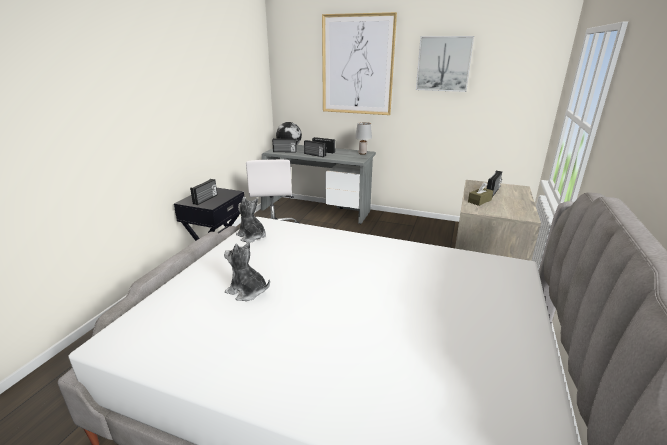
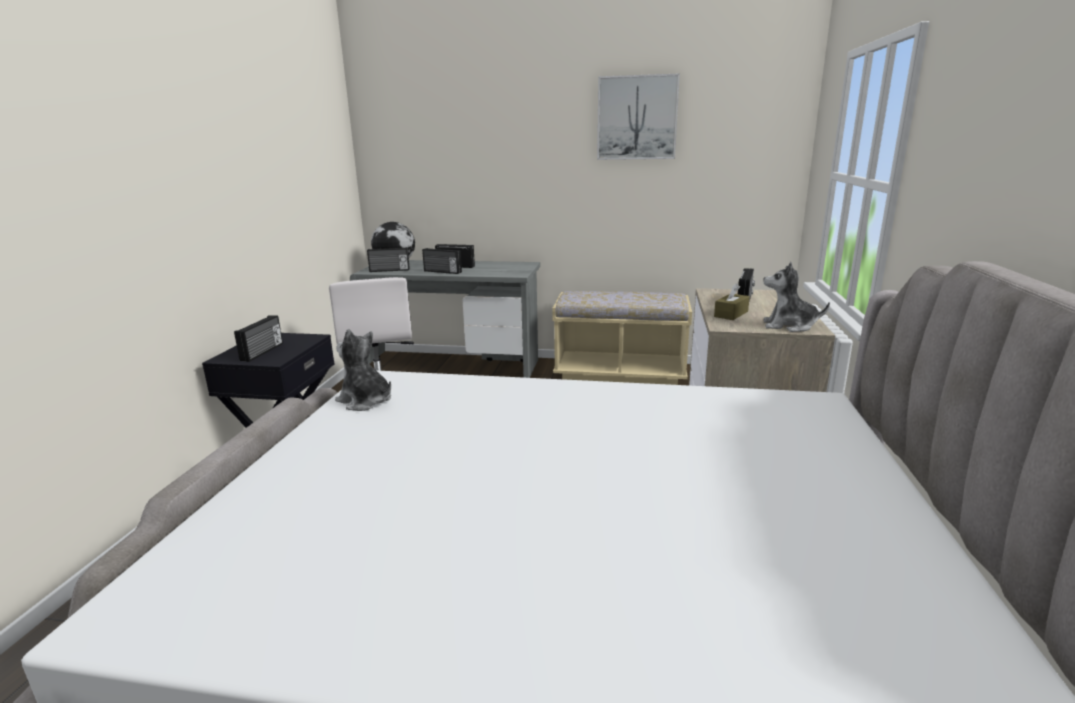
camera: 10 degrees left, 5 degrees down
plush toy [224,241,270,301] -> plush toy moved to [764,262,830,332]
picture [322,12,397,115] -> none
grey table lamp [355,122,372,155] -> none
none -> beige bench [553,291,692,385]

